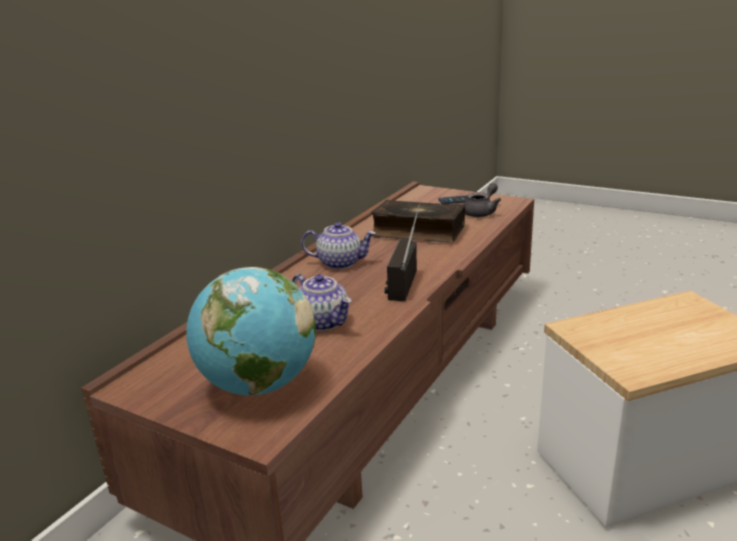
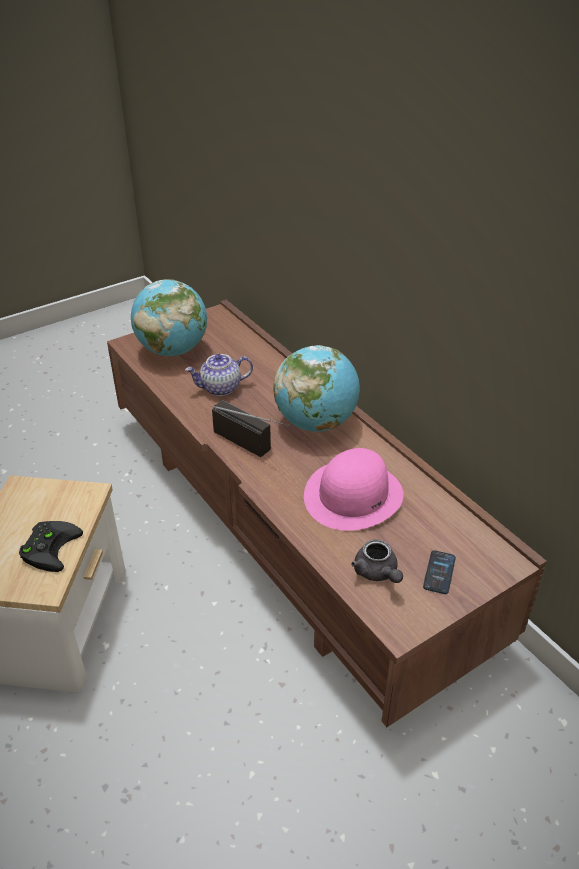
camera: 115 degrees right, 15 degrees up
teapot [301,222,376,270] -> globe [274,345,360,432]
book [371,200,465,243] -> pink hat [304,448,403,531]
none -> black game controller [19,521,83,572]

